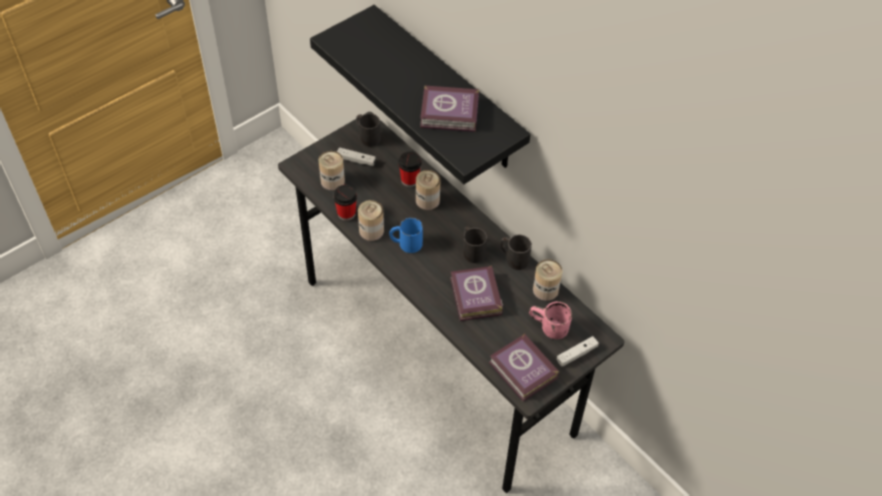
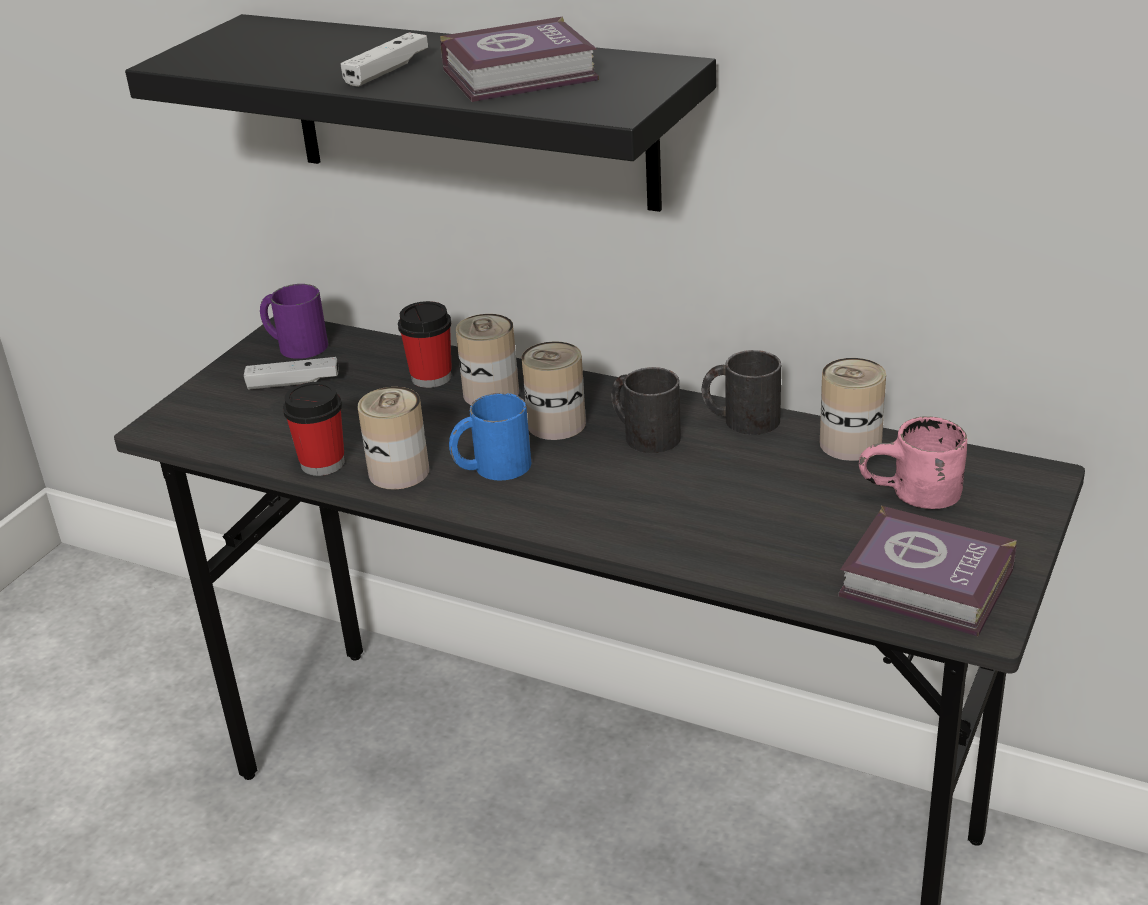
camera: 20 degrees left, 20 degrees down
can [318,151,345,190] -> can moved to [521,341,586,440]
black mug [356,113,381,147] -> purple mug [260,284,328,359]
book [450,265,503,321] -> none
white game controller [557,336,599,367] -> white game controller moved to [341,32,428,87]

